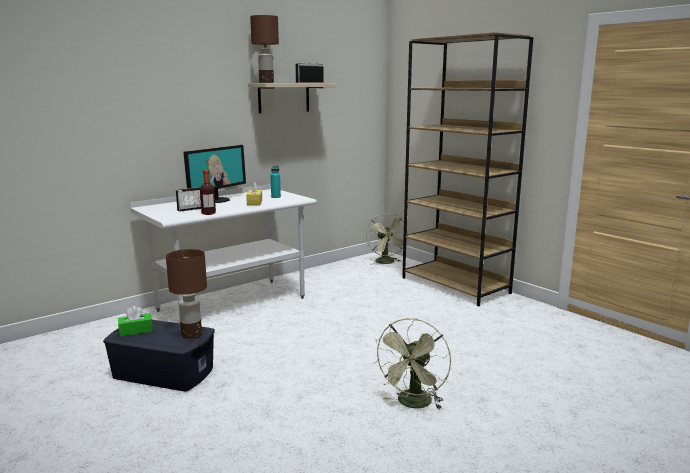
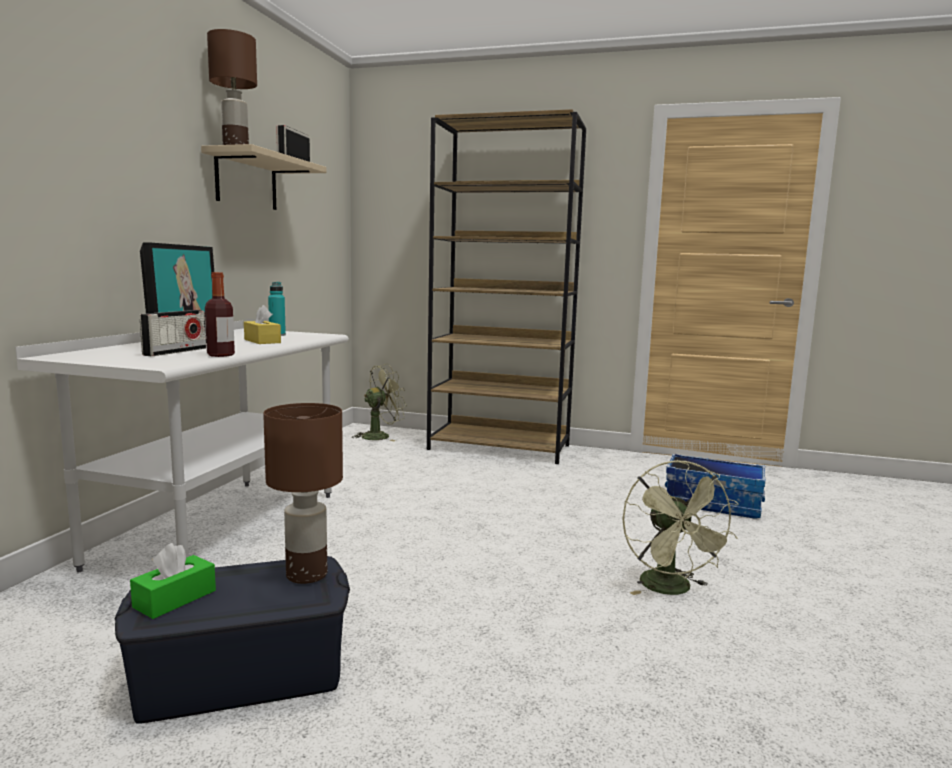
camera: 35 degrees left, 5 degrees down
green fan [366,213,409,265] -> green fan turned 75 degrees counterclockwise [352,364,407,441]
none -> storage box [665,453,765,519]

